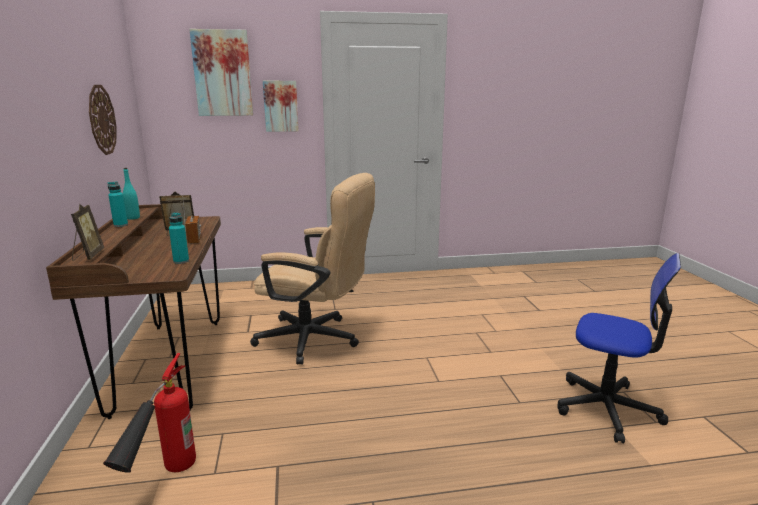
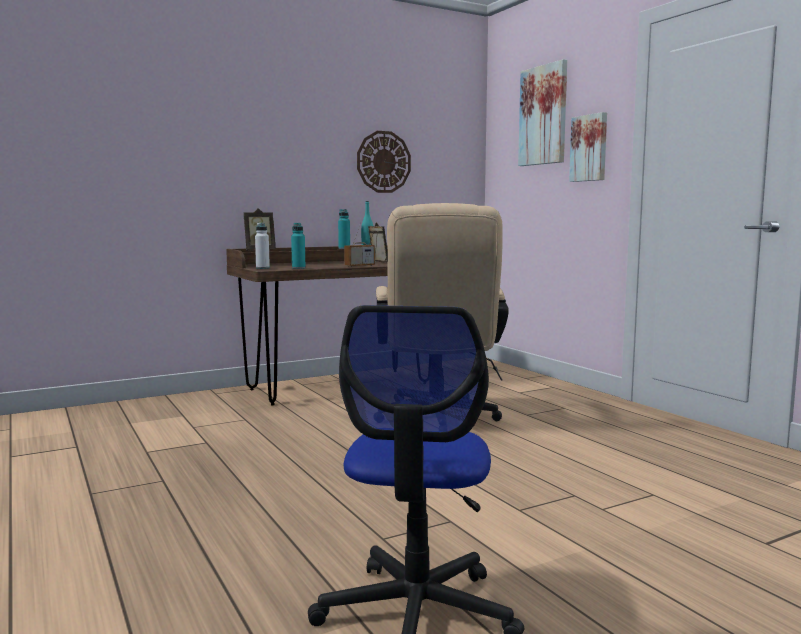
camera: 70 degrees right, 10 degrees down
fire extinguisher [103,353,196,473] -> none
none -> white bottle [255,223,270,269]

